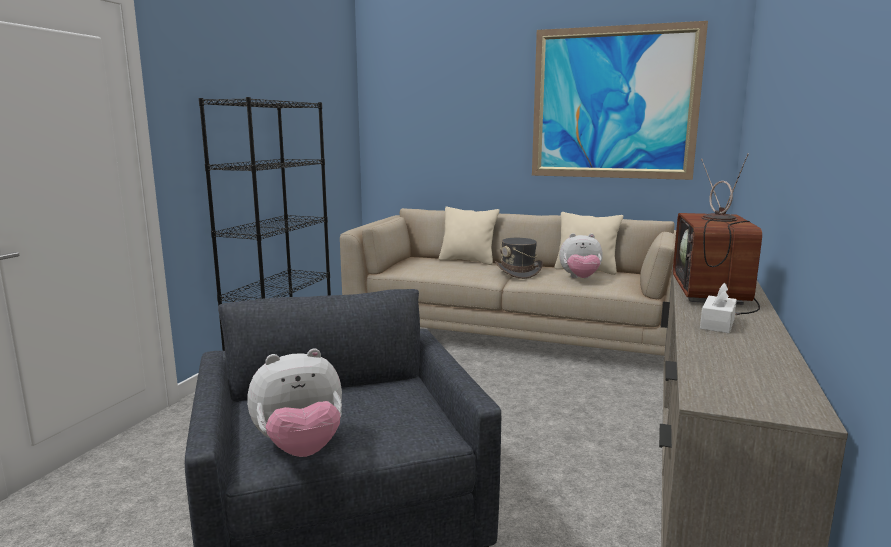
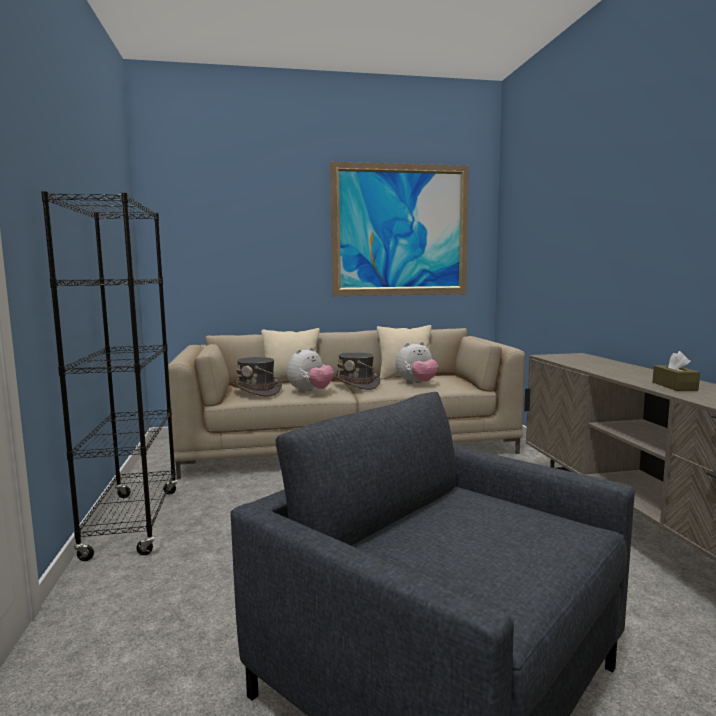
camera: 30 degrees left, 5 degrees down
plush toy [247,348,342,457] -> plush toy moved to [287,347,334,393]
television [673,153,762,315] -> none
white tissue box [700,283,737,333] -> brown tissue box [653,351,700,391]
none -> grey hat [231,357,282,397]

